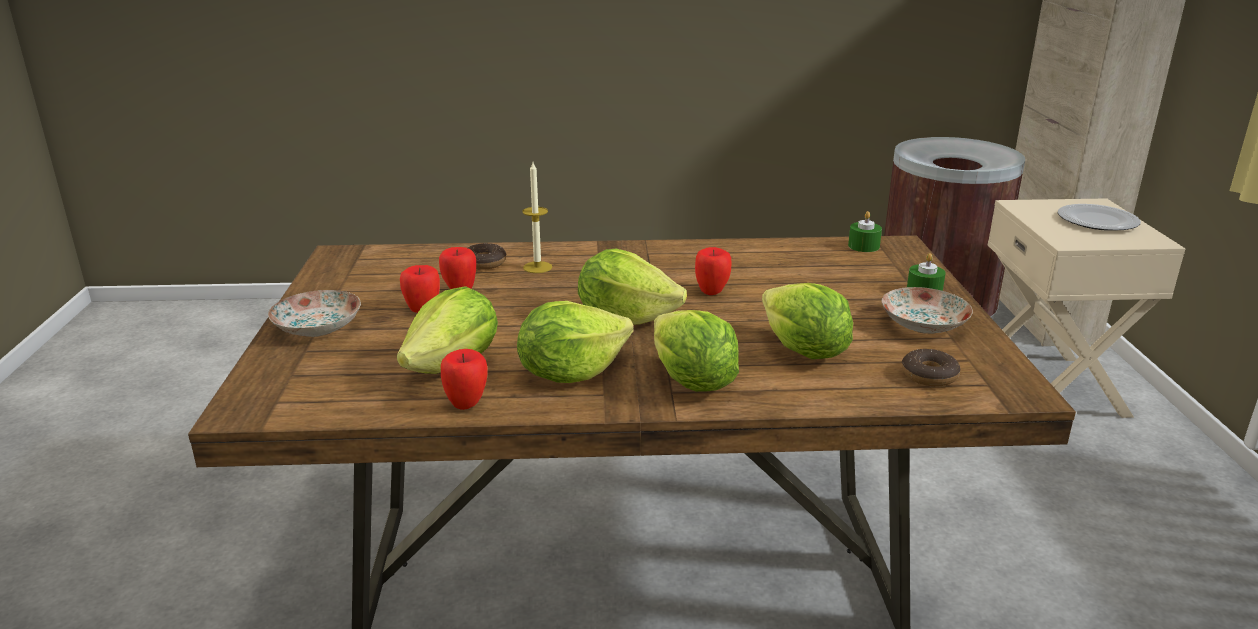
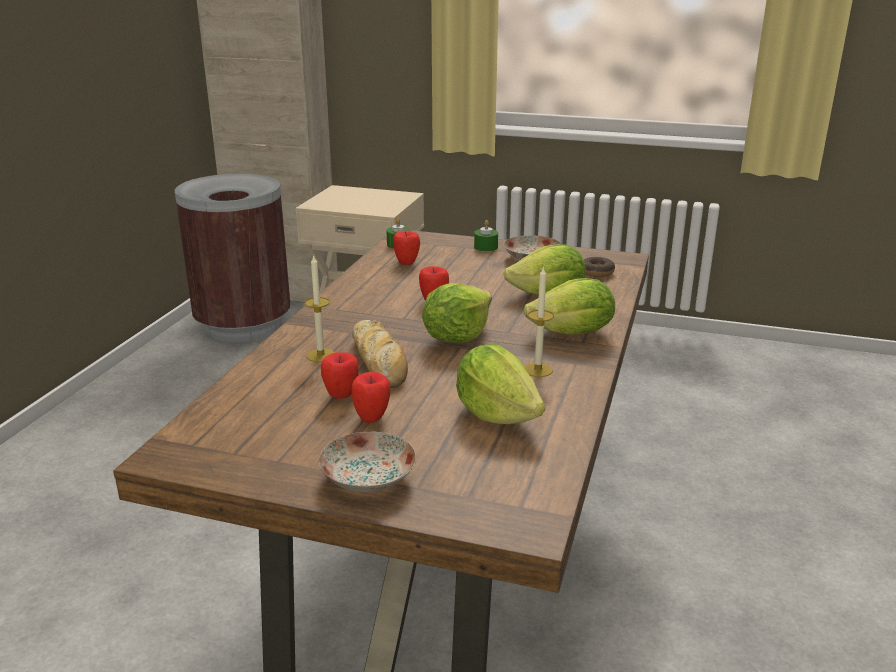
camera: 70 degrees left, 0 degrees up
apple [441,349,488,410] -> apple moved to [393,231,420,265]
donut [468,243,506,270] -> none
lettuce [517,301,633,383] -> candle [524,266,554,377]
plate [1058,204,1141,231] -> none
none -> bread [352,320,408,388]

